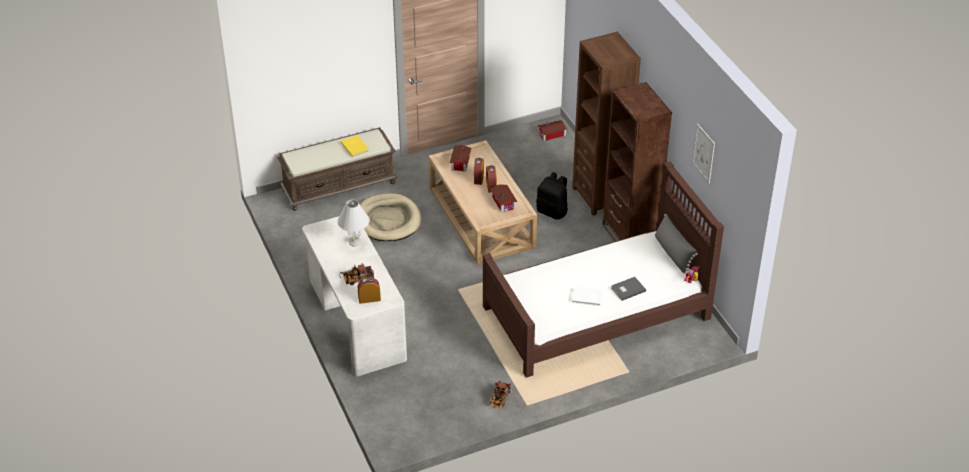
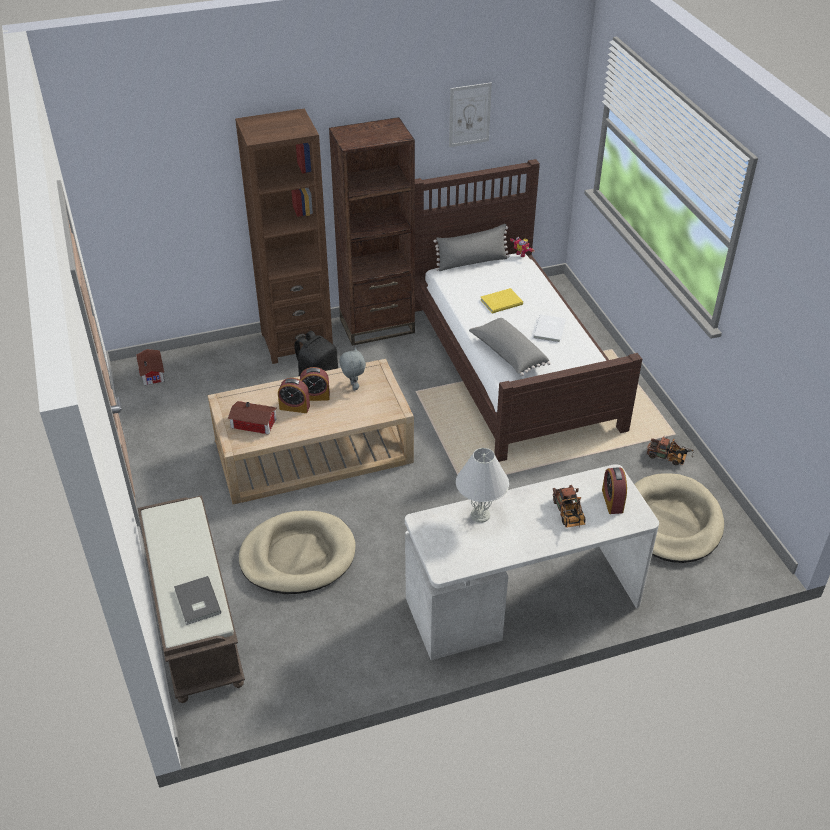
camera: 85 degrees left, 0 degrees up
yellow book [341,135,369,157] -> yellow book moved to [480,288,523,313]
toy house [491,184,517,213] -> grey plush toy [339,348,366,390]
grey book [611,277,646,301] -> grey book moved to [174,576,221,625]
none -> grey pillow [469,318,551,376]
none -> beige dog bed [634,473,724,563]

